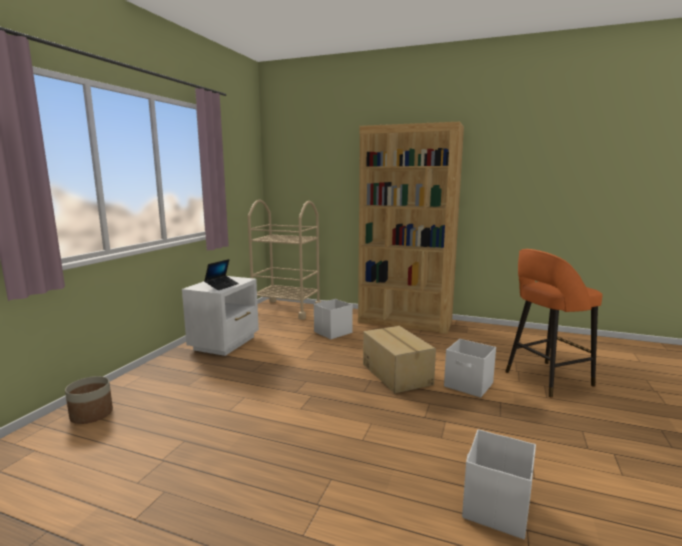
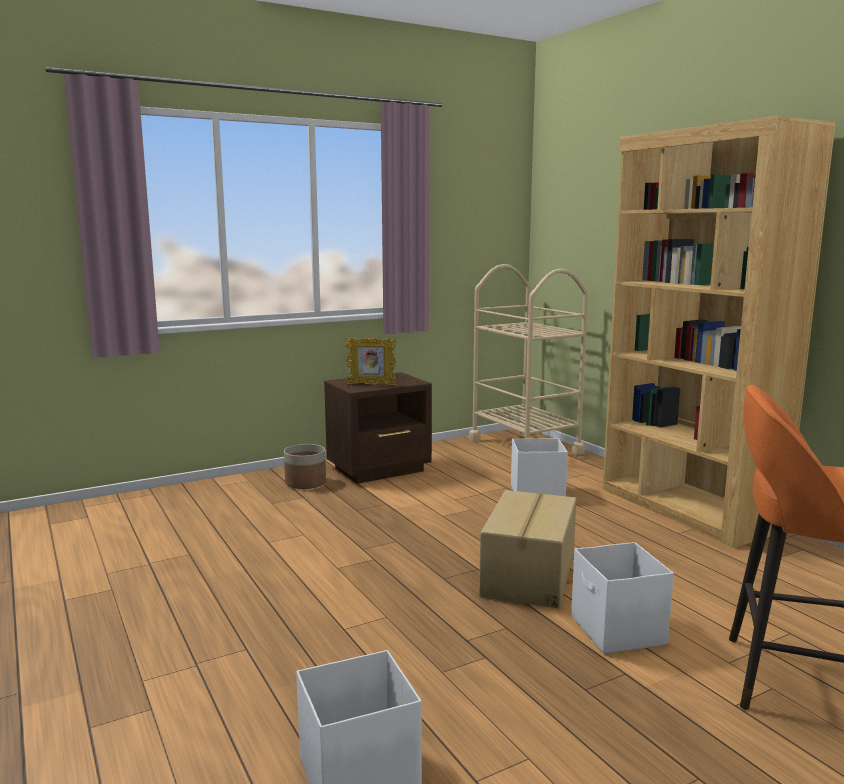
camera: 40 degrees right, 0 degrees up
planter [65,376,113,424] -> planter moved to [284,444,326,489]
white nightstand [182,276,259,356] -> brown nightstand [324,372,432,484]
laptop [204,259,239,290] -> picture frame [345,337,397,385]

